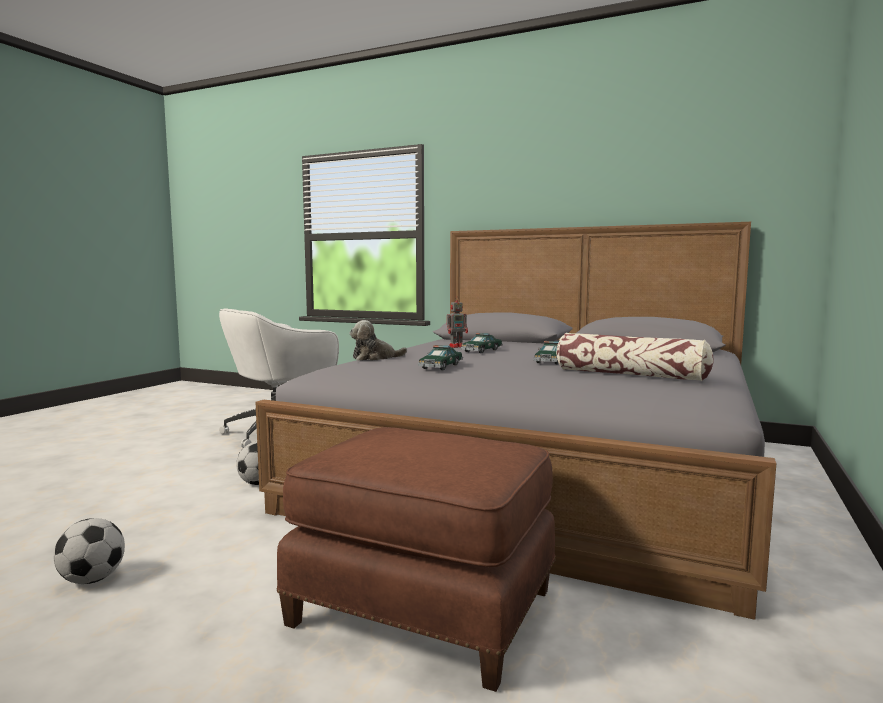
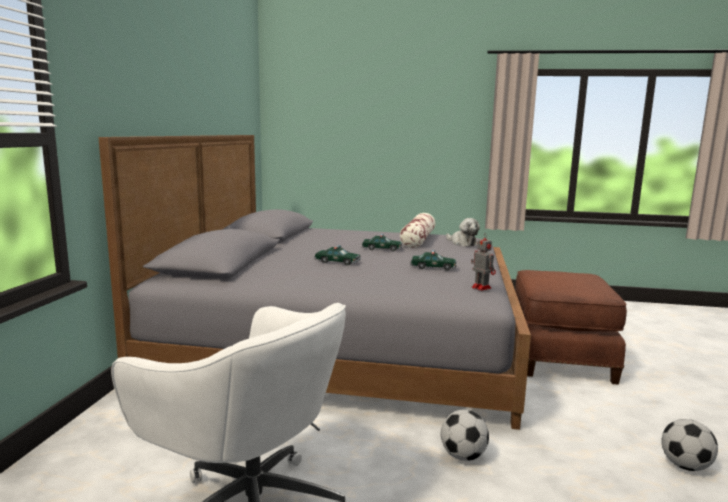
camera: 105 degrees left, 5 degrees up
plush toy [349,320,407,361] -> plush toy moved to [446,218,480,246]
toy robot [447,296,468,348] -> toy robot moved to [471,233,496,291]

